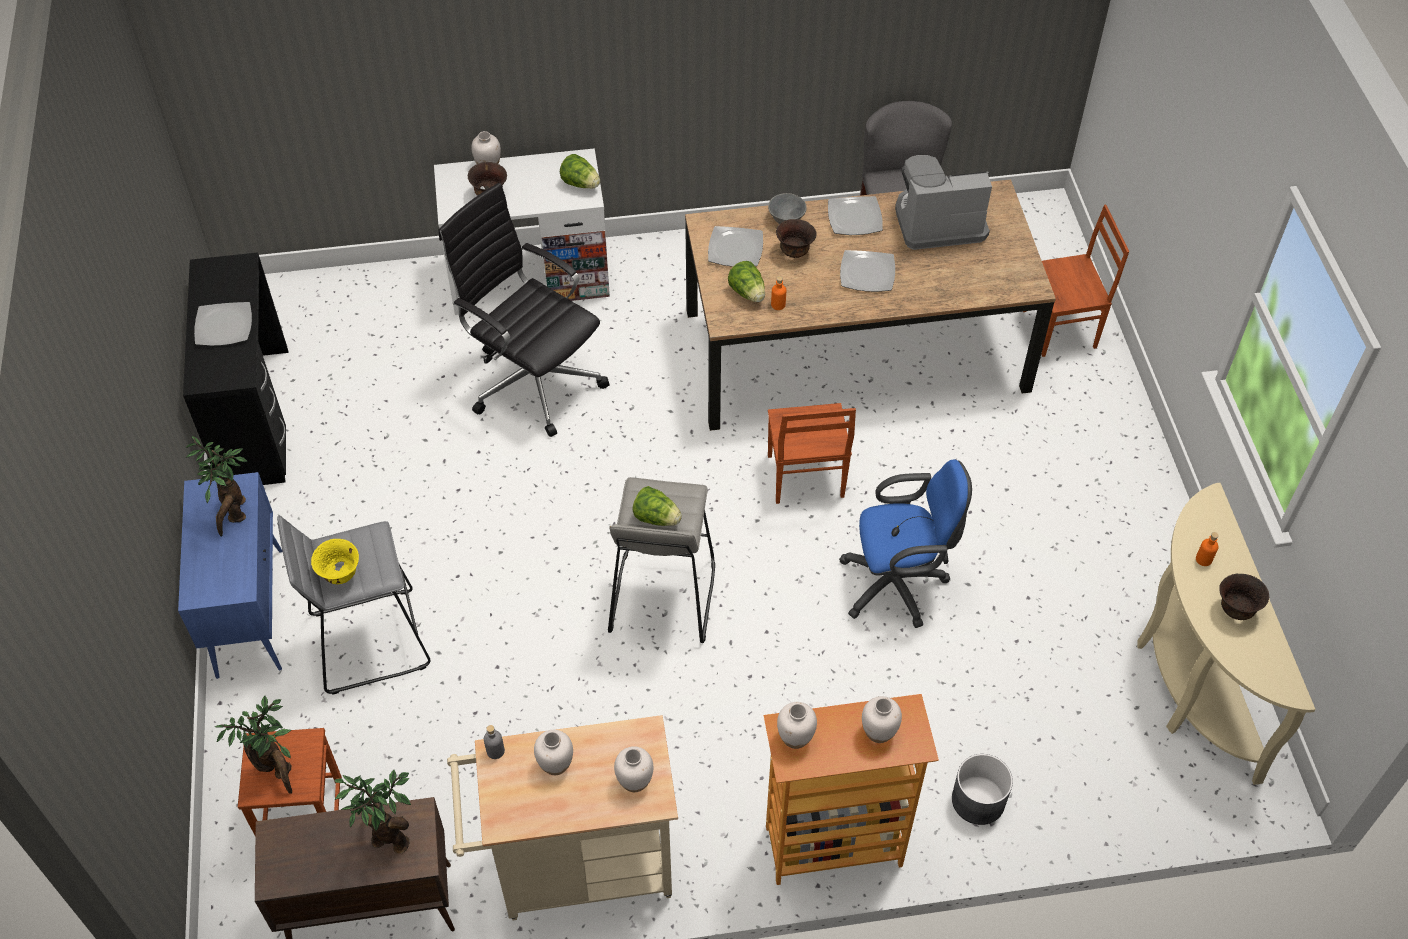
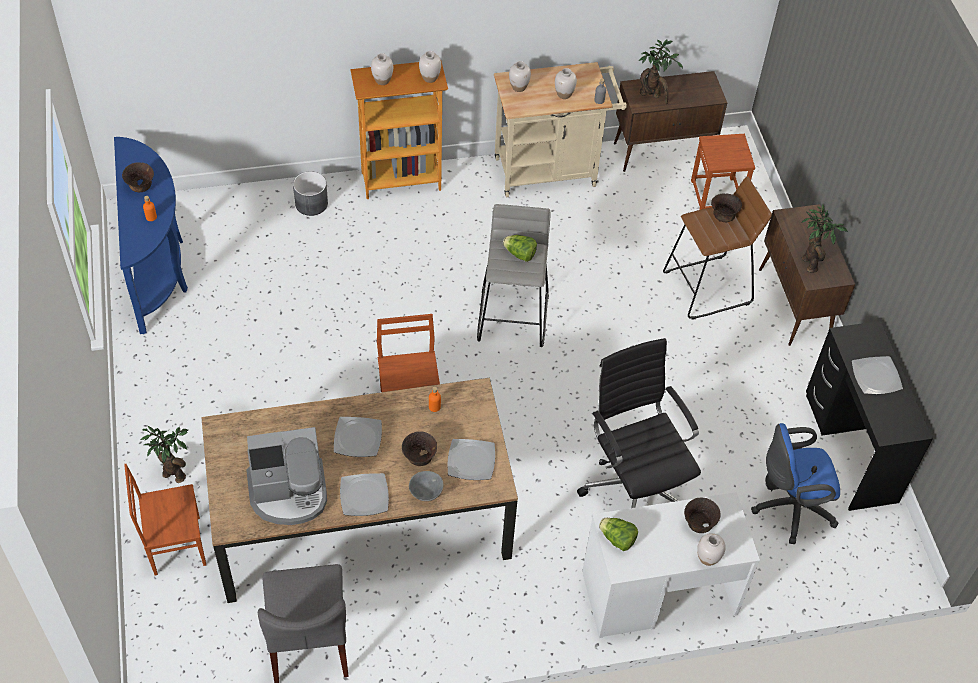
camera: 175 degrees right, 0 degrees up
blue cabinet [178,472,282,679] -> brown cabinet [759,204,855,346]
potted plant [215,696,292,794] -> potted plant moved to [141,426,188,483]
grey stool [277,516,431,695] -> brown stool [663,176,772,320]
yellow bowl [311,539,359,584] -> brown bowl [711,193,742,223]
black office chair [439,183,610,437] -> black office chair turned 150 degrees counterclockwise [577,338,701,508]
lettuce [728,261,765,302] -> none
blue office chair [839,459,972,628] -> blue office chair moved to [751,423,840,544]
beige console table [1137,483,1316,785] -> blue console table [114,137,188,334]

